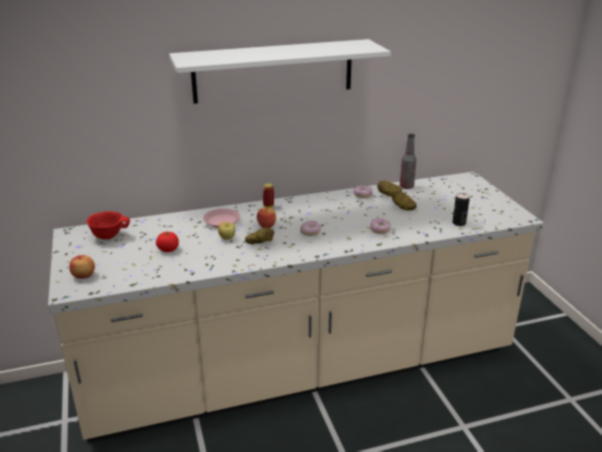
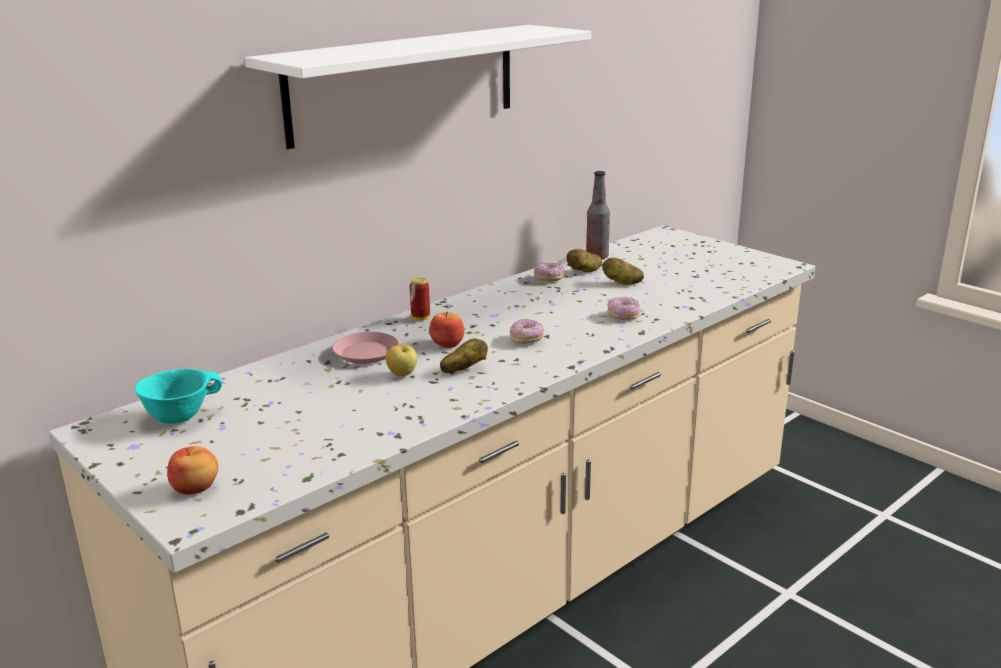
camera: 25 degrees left, 5 degrees down
red bowl [86,211,130,239] -> turquoise bowl [135,369,222,424]
tomato [156,232,179,252] -> none
can [452,193,470,226] -> none

